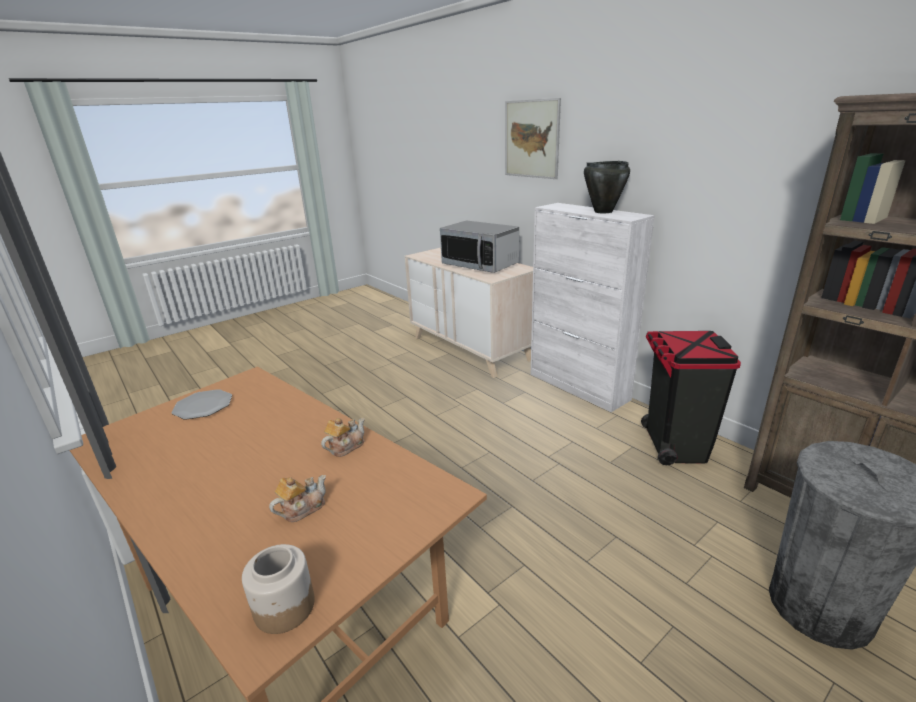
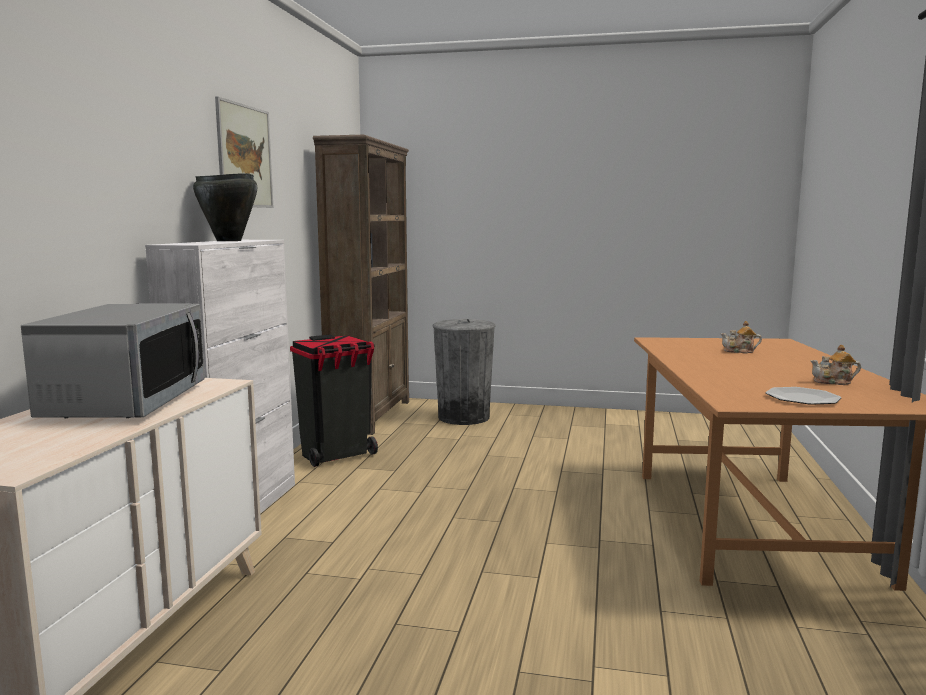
camera: 130 degrees left, 15 degrees down
jar [242,544,315,634] -> none
teapot [321,418,365,457] -> teapot moved to [810,345,861,385]
picture [505,98,561,179] -> picture moved to [215,96,274,208]

